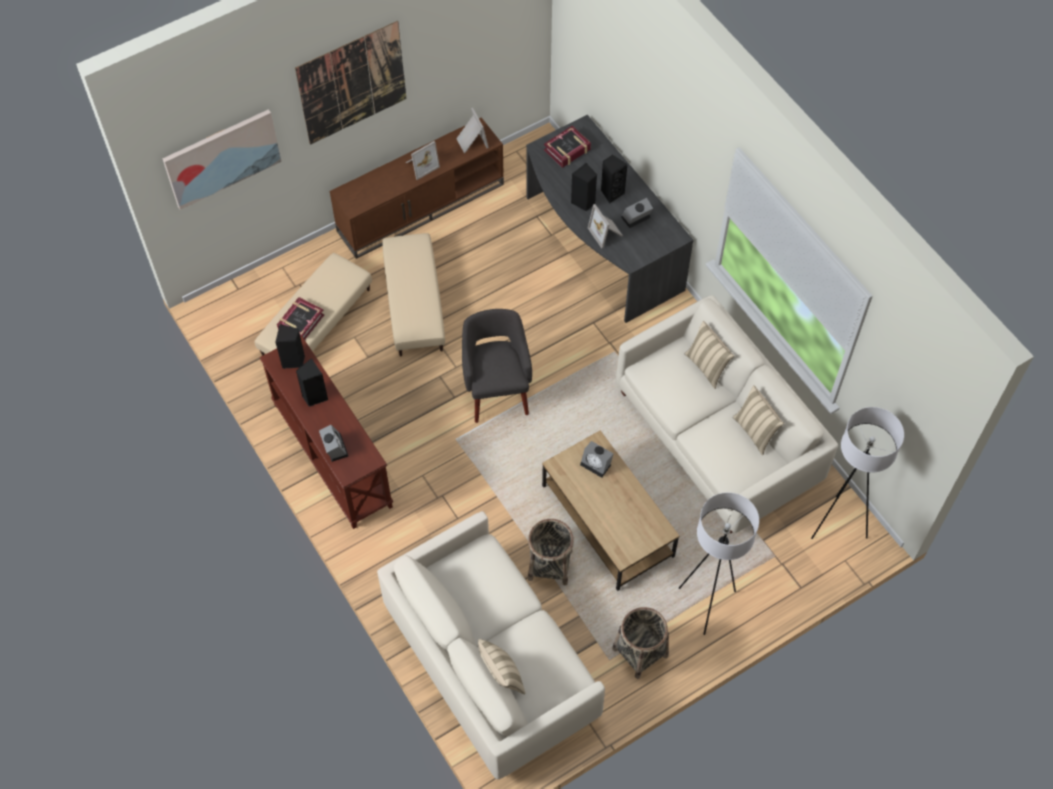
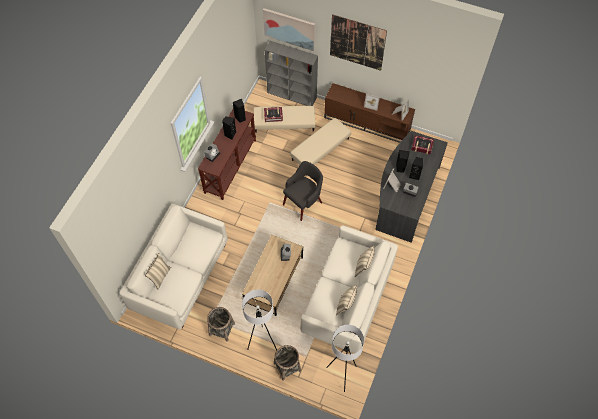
camera: 55 degrees right, 0 degrees up
basket [528,519,574,585] -> basket moved to [274,345,301,381]
none -> grey bookcase [265,41,318,106]

